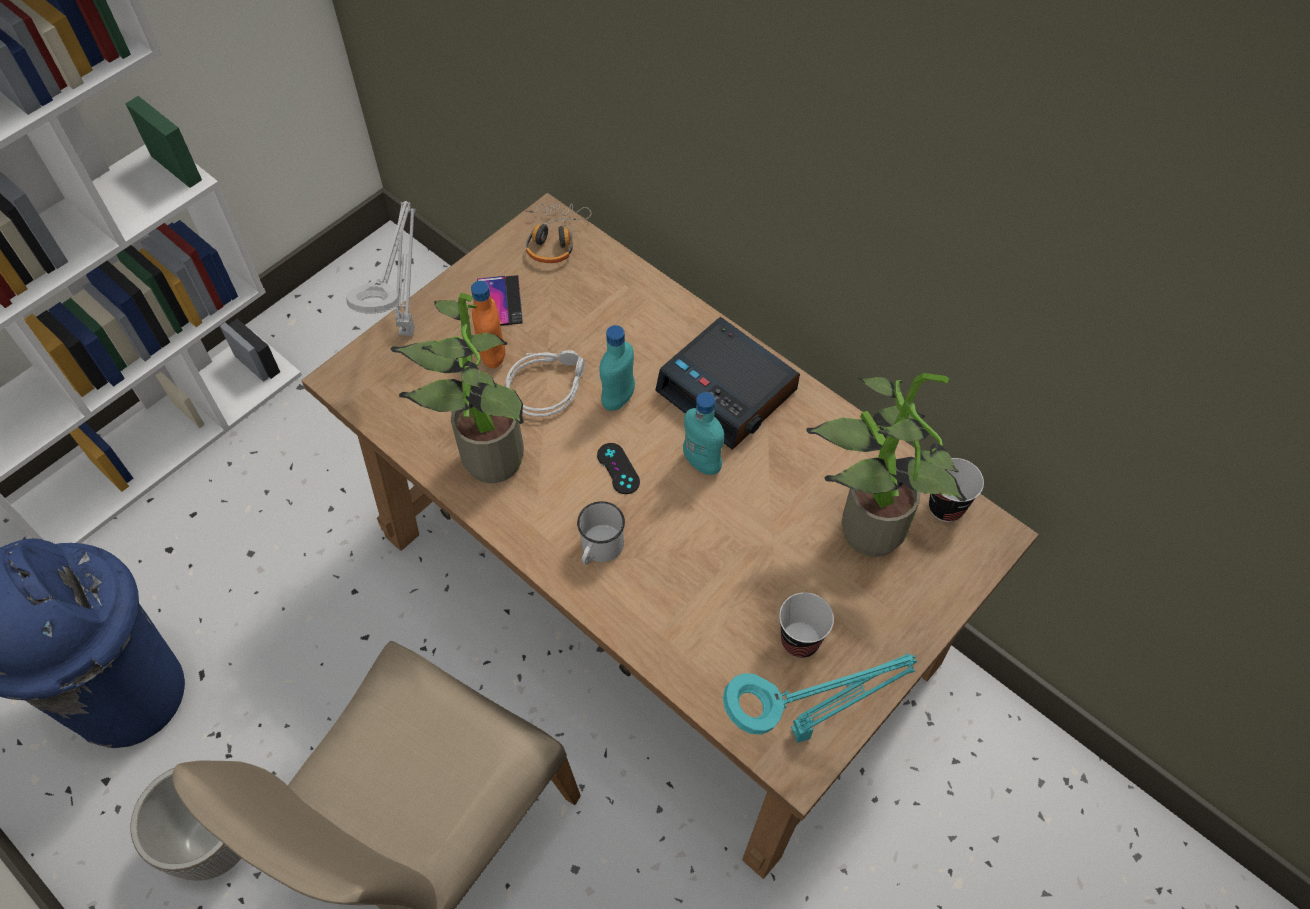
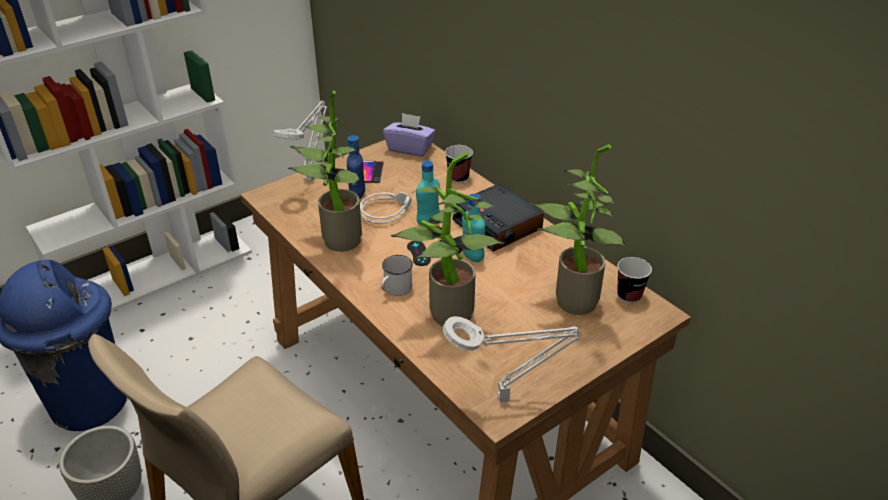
camera: 10 degrees right, 20 degrees down
orange bottle [471,281,505,368] -> blue bottle [347,135,365,199]
headphones [526,203,591,263] -> purple tissue box [383,113,436,157]
turquoise table lamp [723,653,917,743] -> grey table lamp [443,316,581,402]
cup [779,592,834,658] -> cup moved to [445,145,473,183]
none -> potted plant [391,152,505,326]

